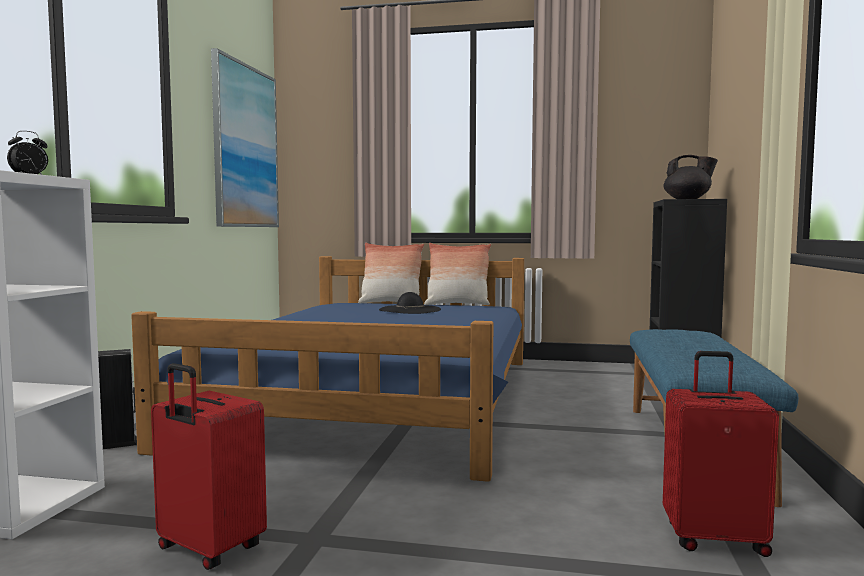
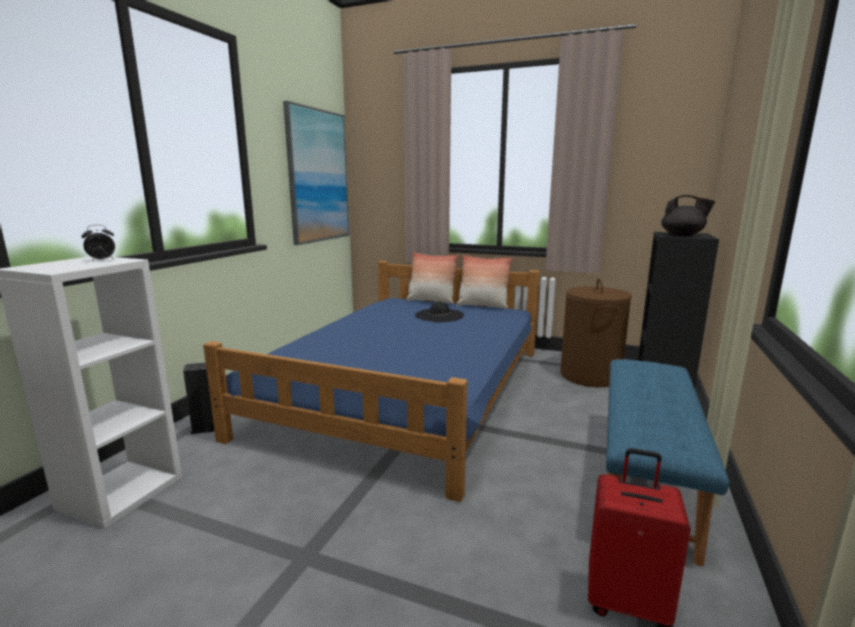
camera: 10 degrees right, 10 degrees up
red suitcase [151,363,267,570] -> none
none -> brown laundry basket [560,278,632,387]

